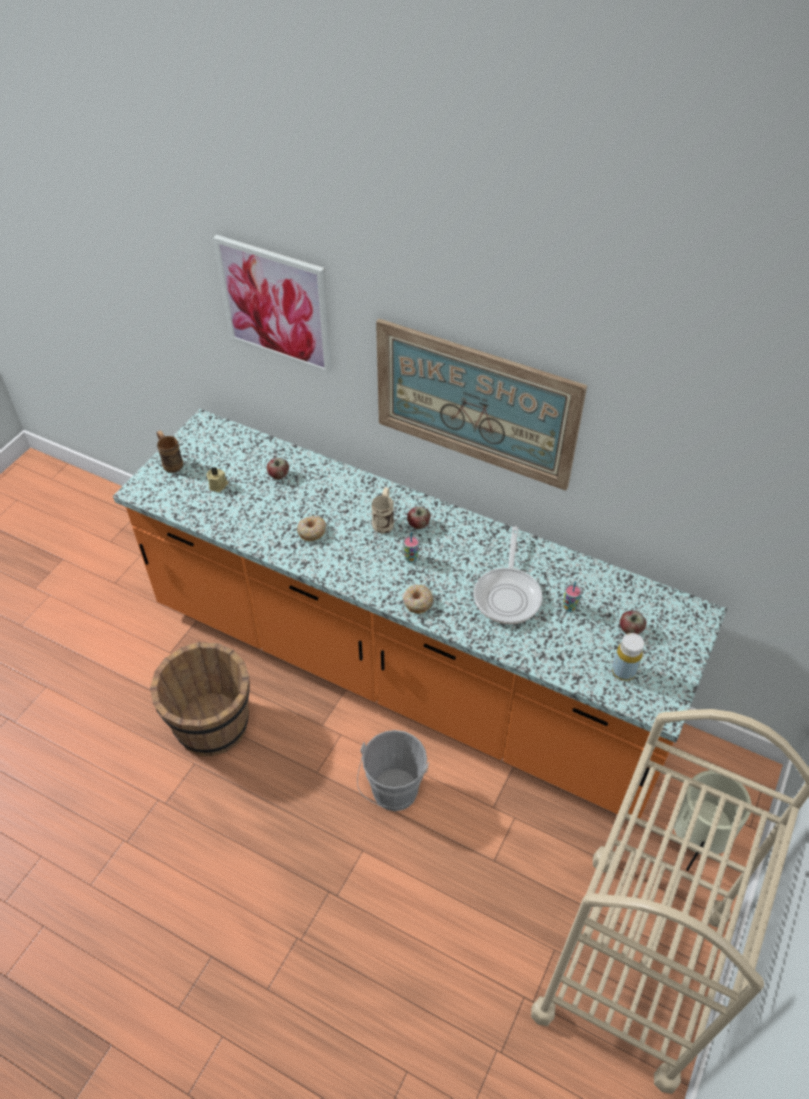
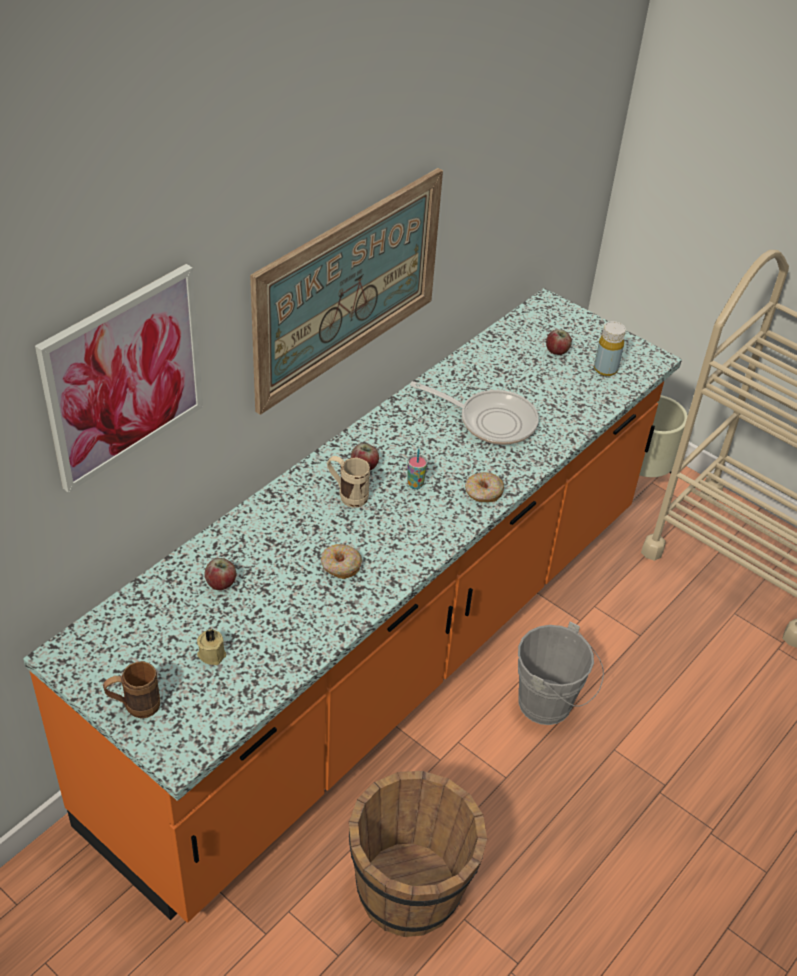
camera: 80 degrees left, 5 degrees down
cup [563,581,582,612] -> none

